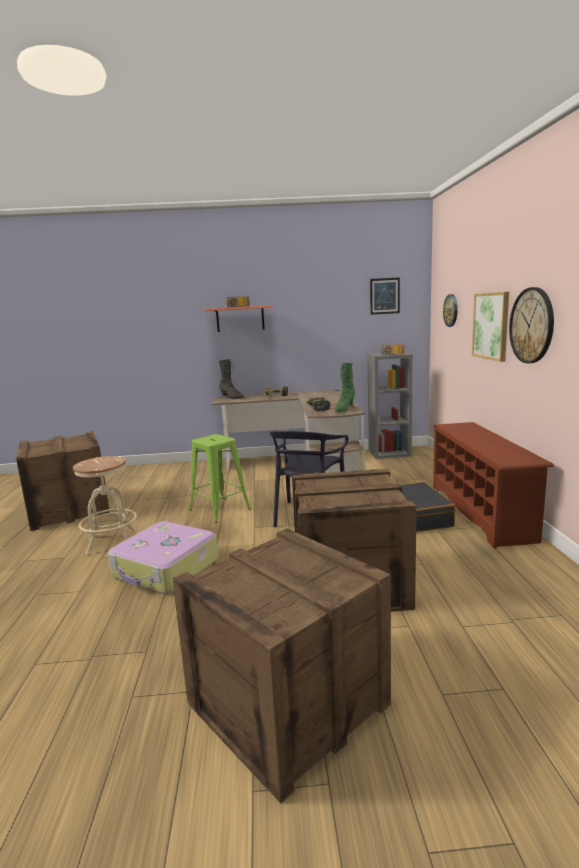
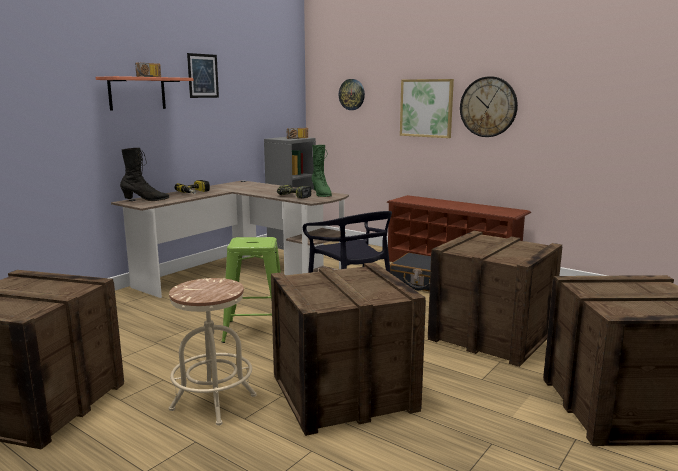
camera: 50 degrees left, 0 degrees up
suitcase [108,521,218,594] -> crate [271,262,426,436]
picture [370,277,400,315] -> picture moved to [187,53,219,98]

